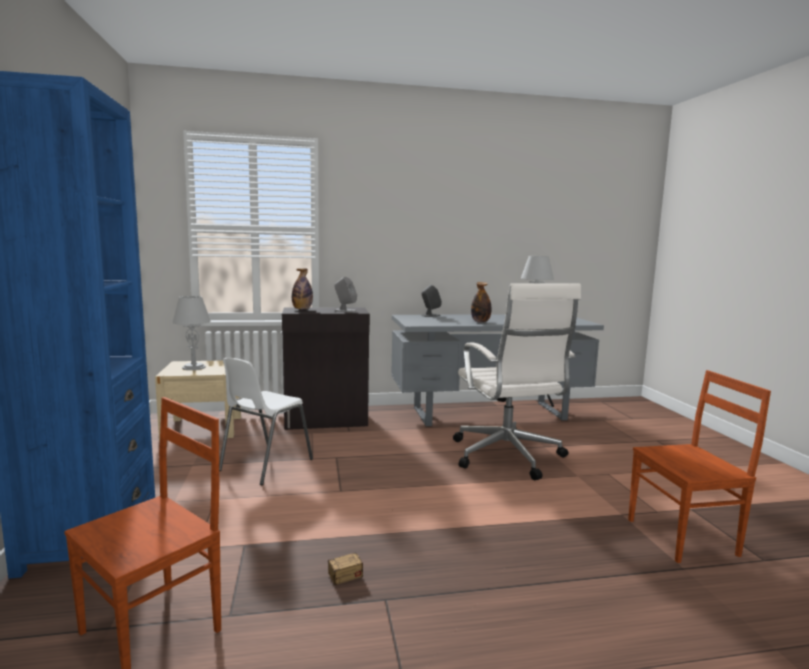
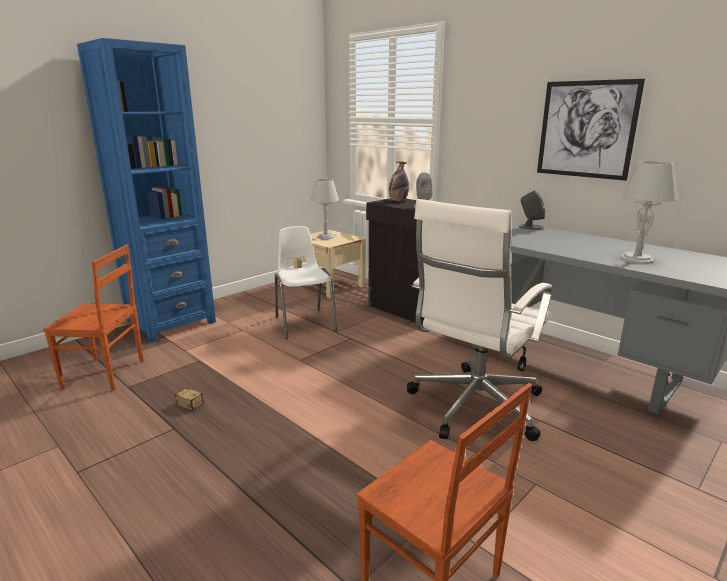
camera: 55 degrees right, 10 degrees up
white chair [219,358,313,485] -> white chair turned 75 degrees clockwise [275,226,337,339]
bottle [471,282,491,322] -> none
none -> picture [537,79,645,181]

